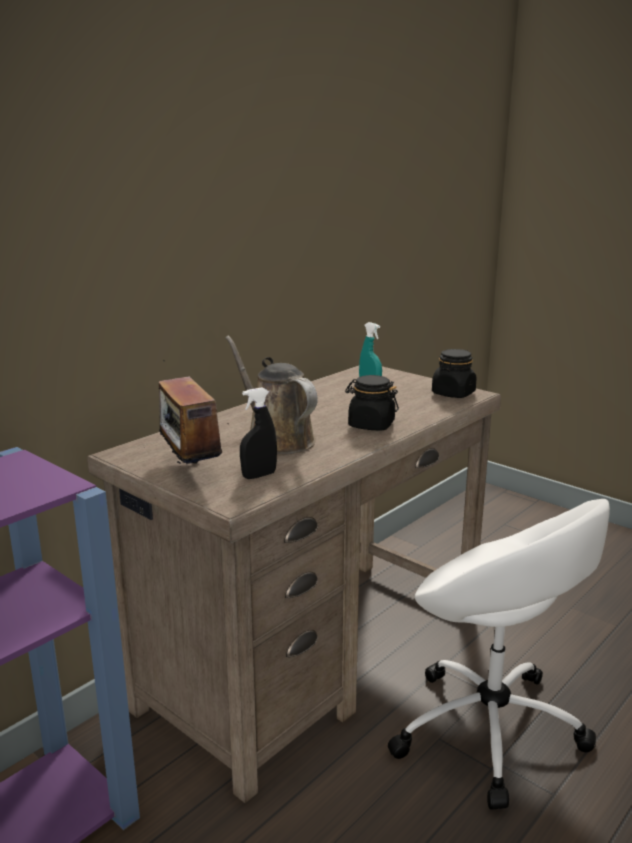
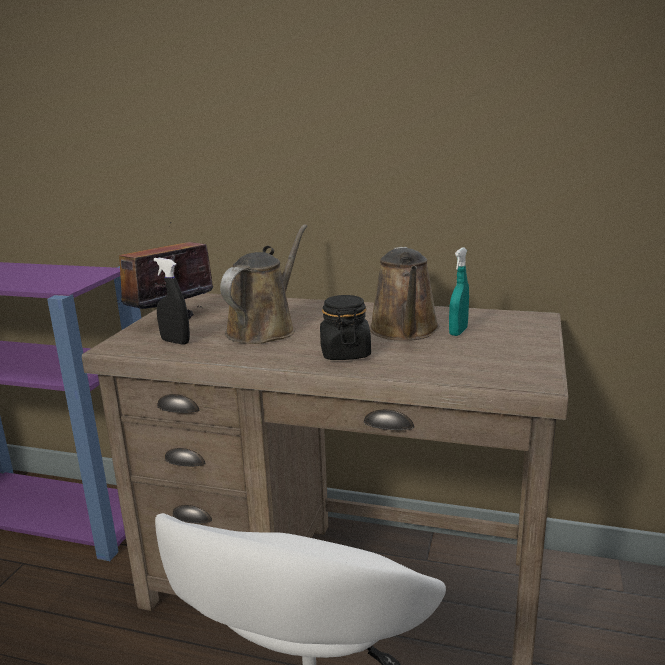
camera: 65 degrees right, 0 degrees up
black jar [432,349,477,398] -> none
none -> brown watering can [369,247,440,341]

